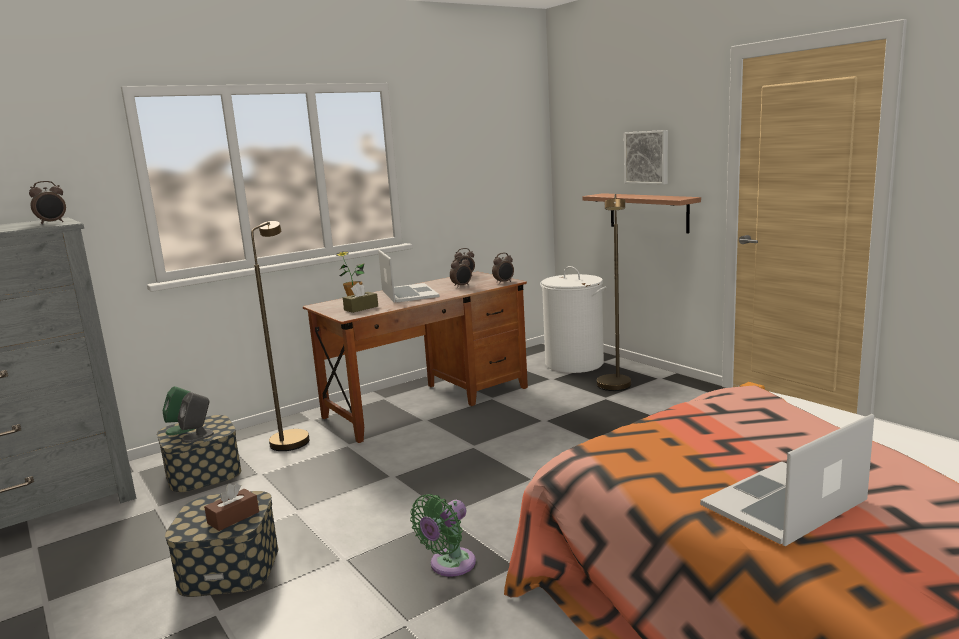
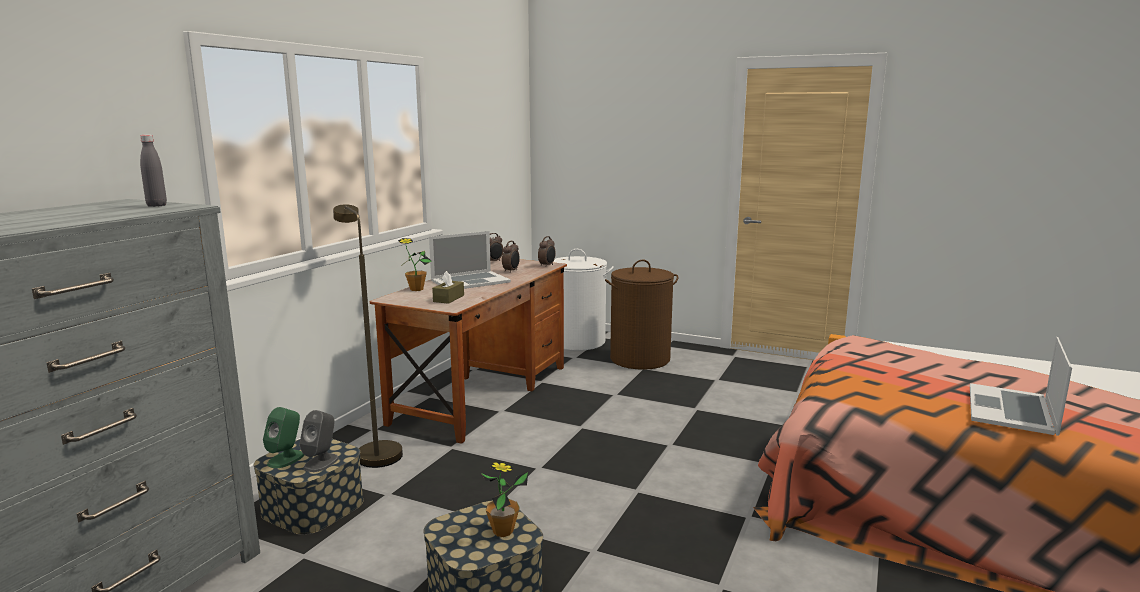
camera: 30 degrees left, 0 degrees up
alarm clock [29,181,66,224] -> grey bottle [140,135,167,207]
brown tissue box [204,483,259,531] -> potted plant [481,462,528,537]
laptop [378,250,440,303] -> laptop turned 105 degrees clockwise [429,231,511,289]
green fan [410,494,476,577] -> none
shelf [582,193,701,234] -> none
brown floor lamp [597,194,631,391] -> brown laundry basket [605,259,678,370]
picture [624,130,668,185] -> none

